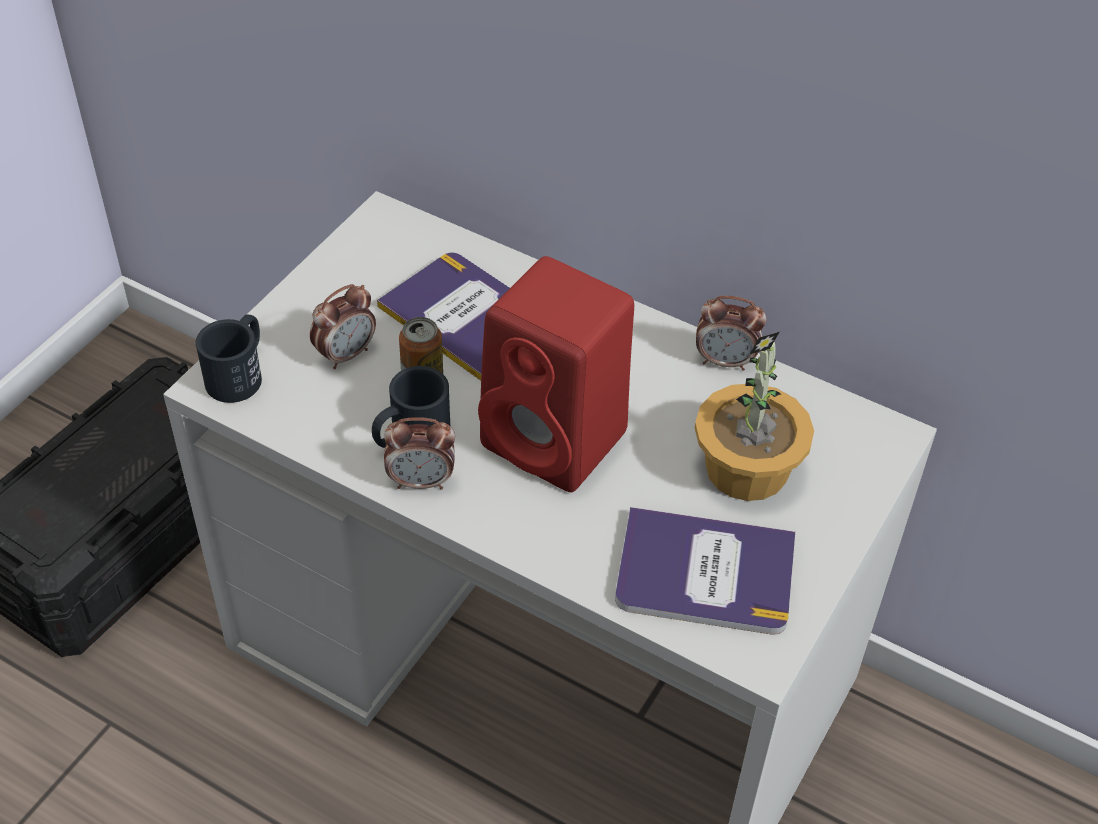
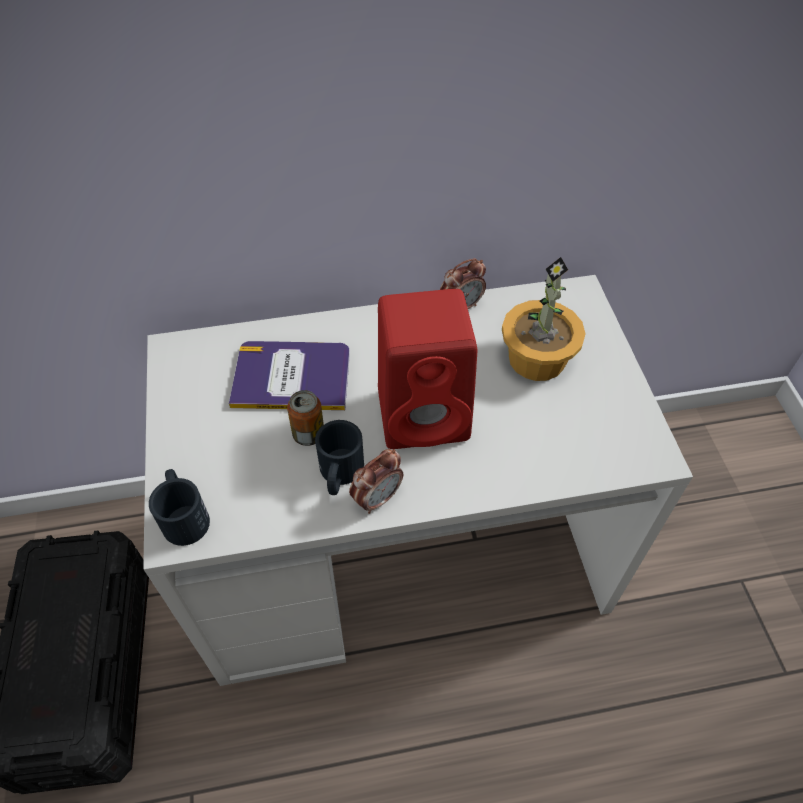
camera: 40 degrees left, 5 degrees up
alarm clock [310,284,376,369] -> none
book [615,507,795,634] -> none

